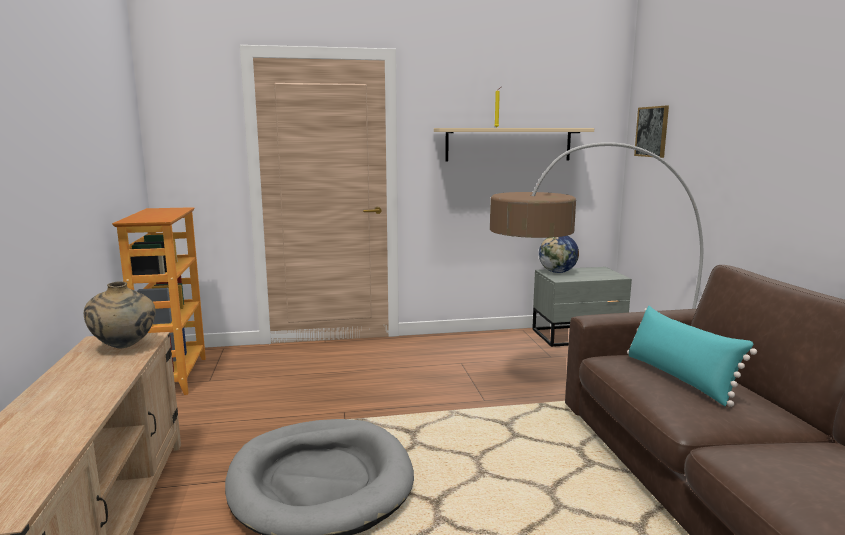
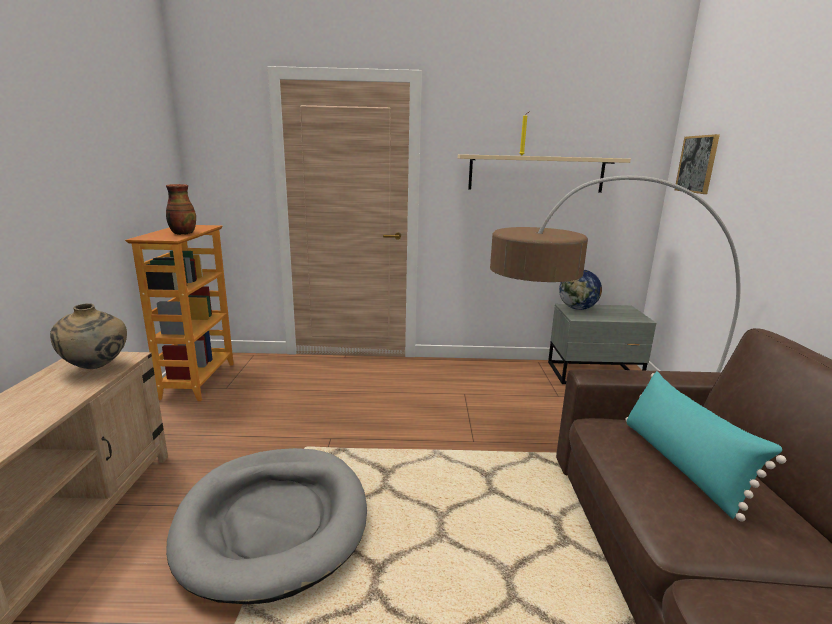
camera: 10 degrees right, 5 degrees up
none -> vase [166,184,196,235]

